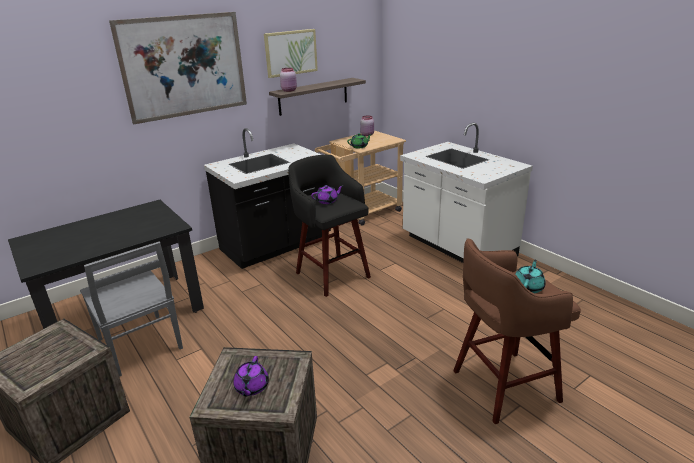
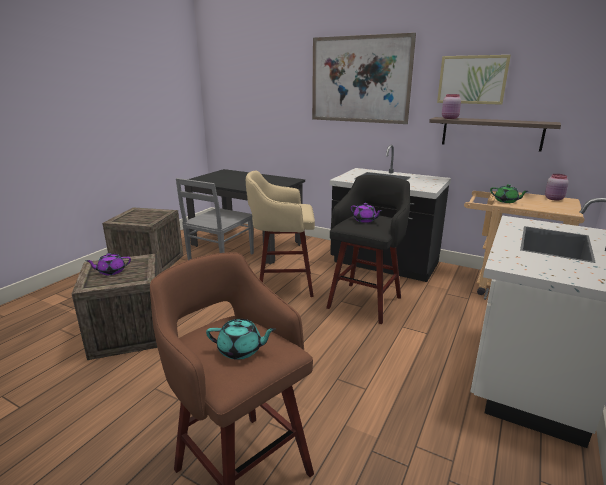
camera: 65 degrees right, 5 degrees down
none -> beige stool [246,171,315,297]

